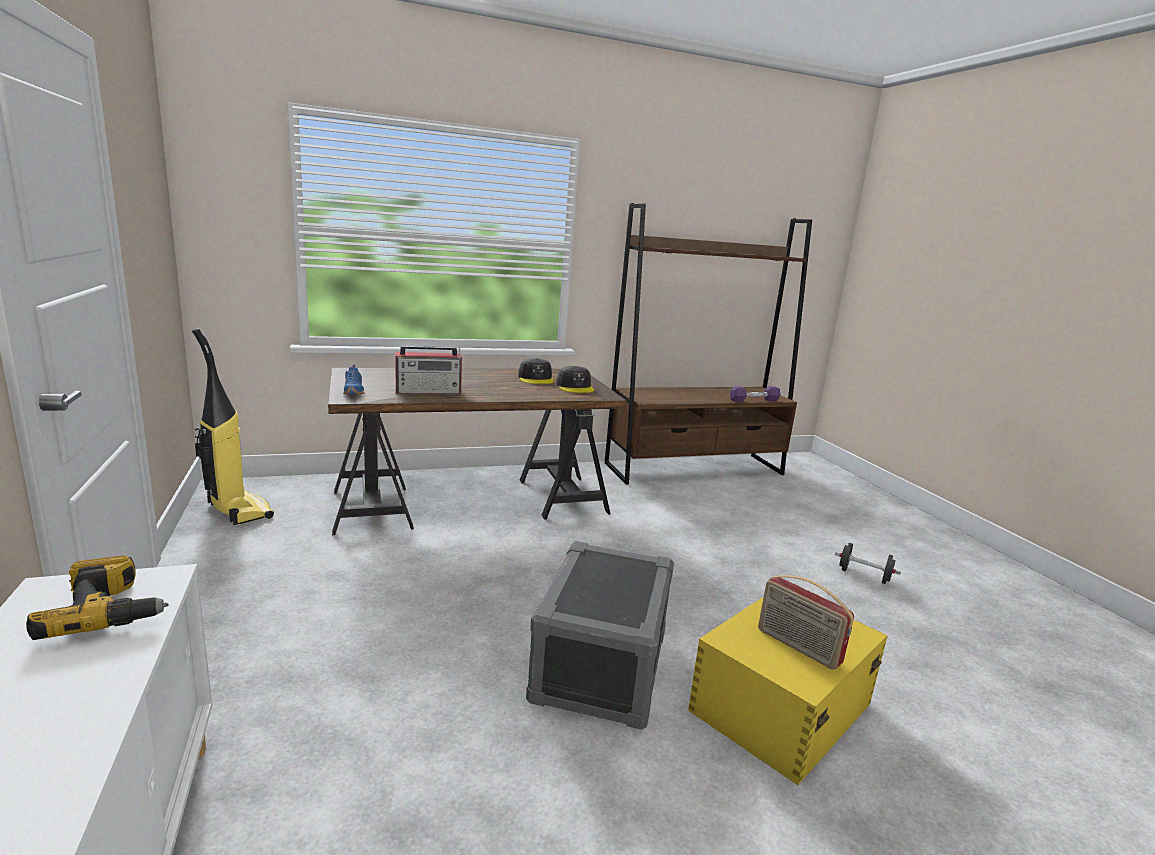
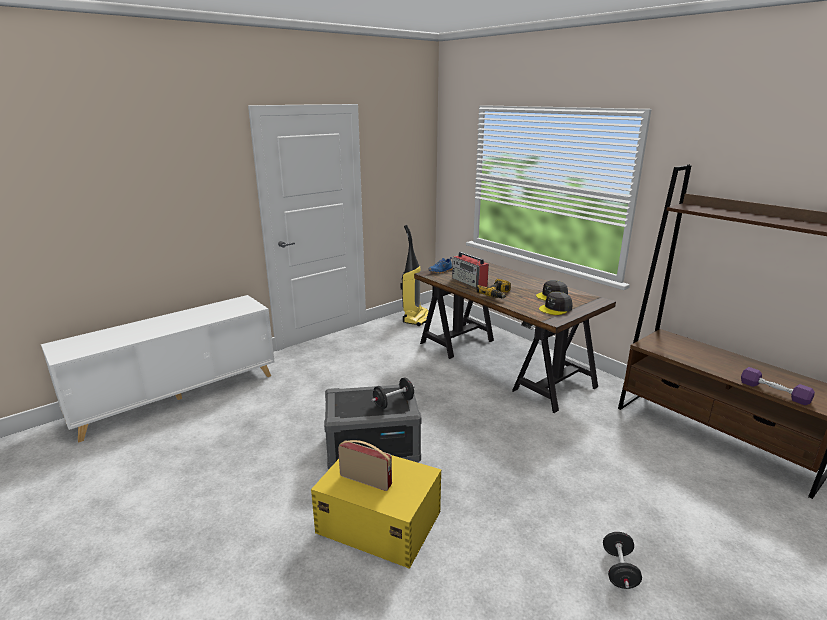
camera: 70 degrees right, 5 degrees up
power drill [26,555,169,640] -> power drill moved to [476,279,511,298]
radio [758,575,854,670] -> radio turned 90 degrees clockwise [338,440,392,491]
none -> black dumbbell [371,377,415,409]

